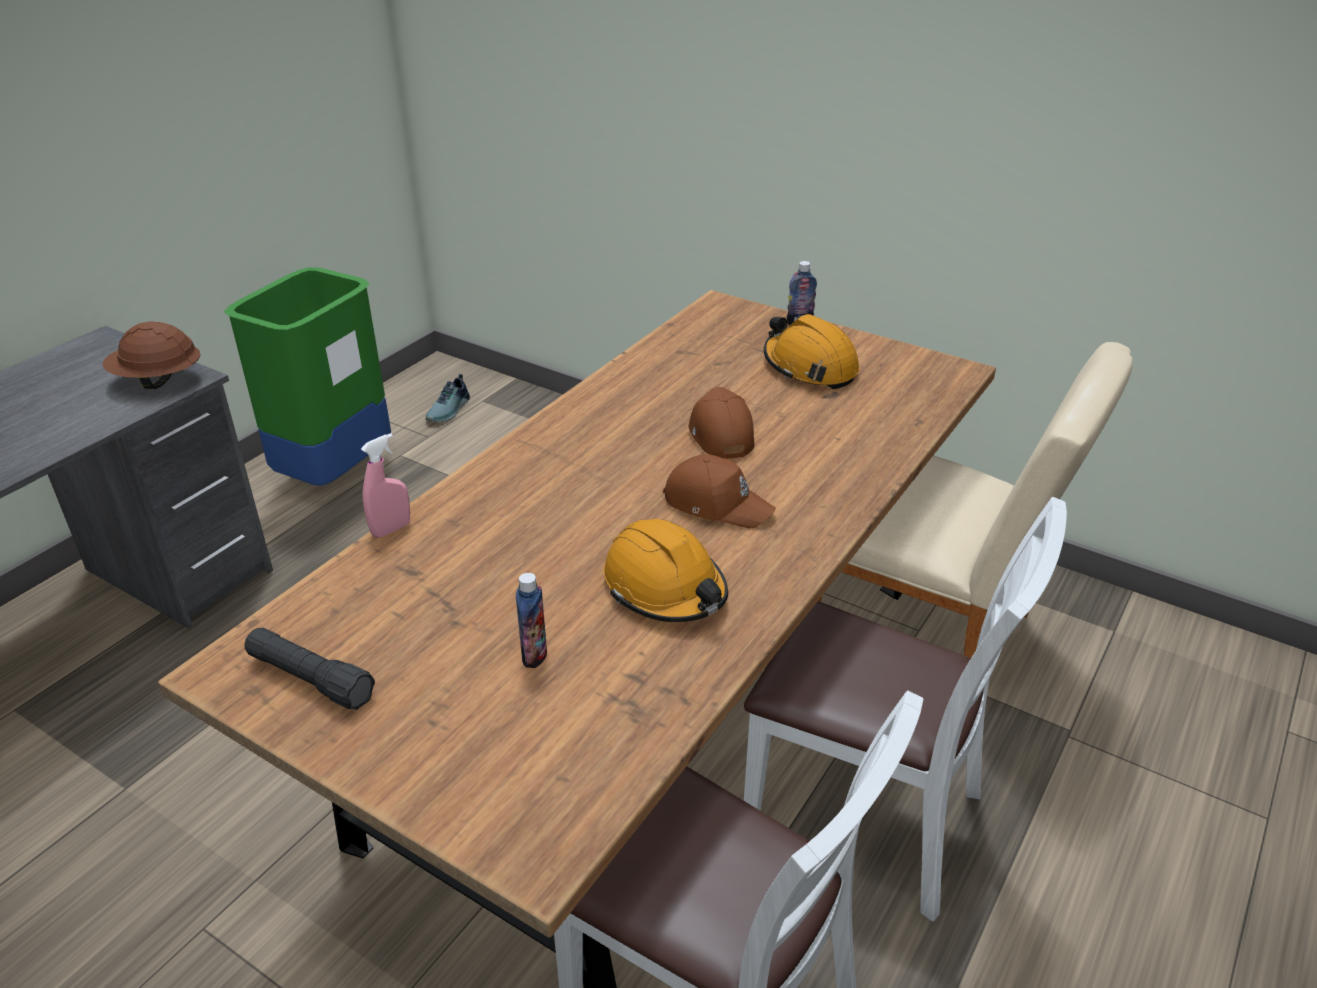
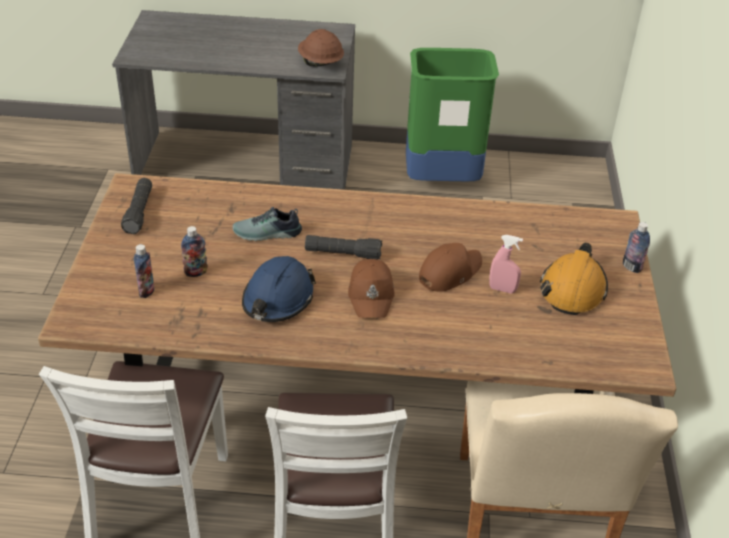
camera: 60 degrees right, 5 degrees up
pink spray bottle [361,433,410,538] -> pink spray bottle moved to [489,235,523,293]
shoe [426,374,470,422] -> shoe moved to [232,207,302,241]
orange hard hat [603,519,728,622] -> blue hard hat [242,256,316,322]
none -> bottle [134,244,155,298]
none -> black flashlight [305,235,382,260]

